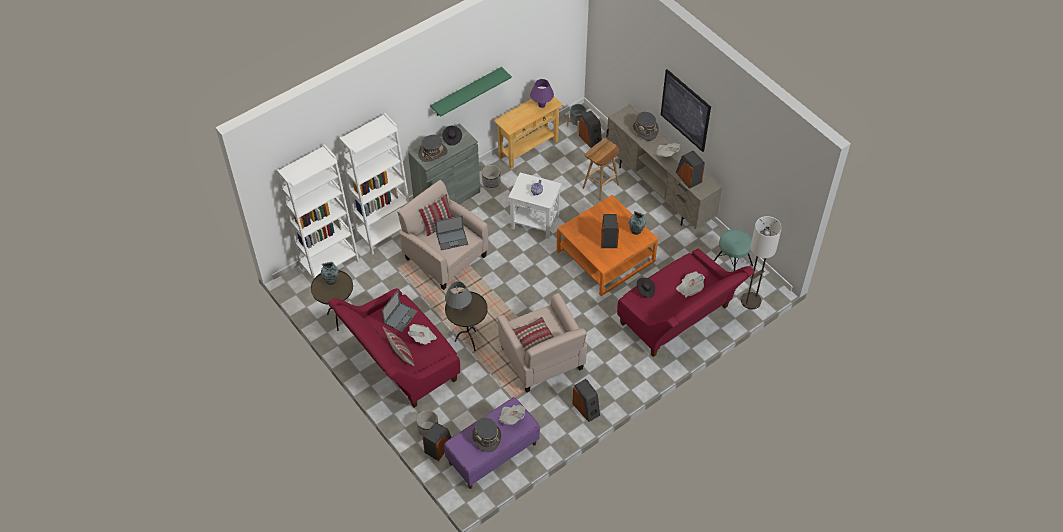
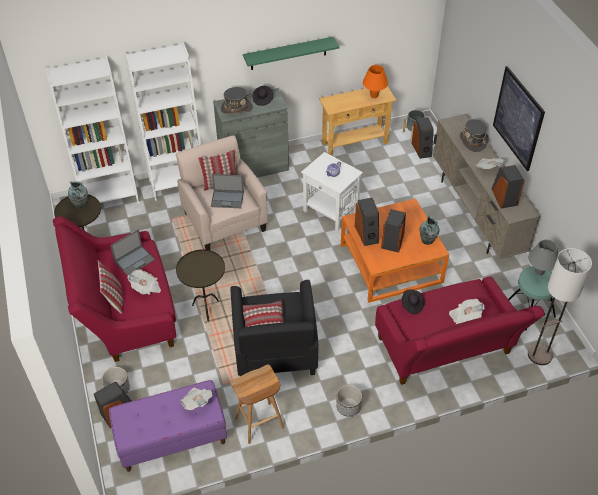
camera: 20 degrees right, 5 degrees down
grey table lamp [445,281,472,311] -> grey table lamp moved to [528,240,558,275]
grey hat [472,417,501,452] -> none
planter [482,165,501,188] -> planter moved to [336,385,362,417]
beige armchair [498,293,587,392] -> black armchair [231,280,318,376]
purple table lamp [530,79,554,108] -> orange table lamp [363,65,388,98]
speaker [572,379,600,422] -> speaker moved to [355,198,379,246]
brown stool [583,138,619,201] -> brown stool moved to [230,364,284,444]

